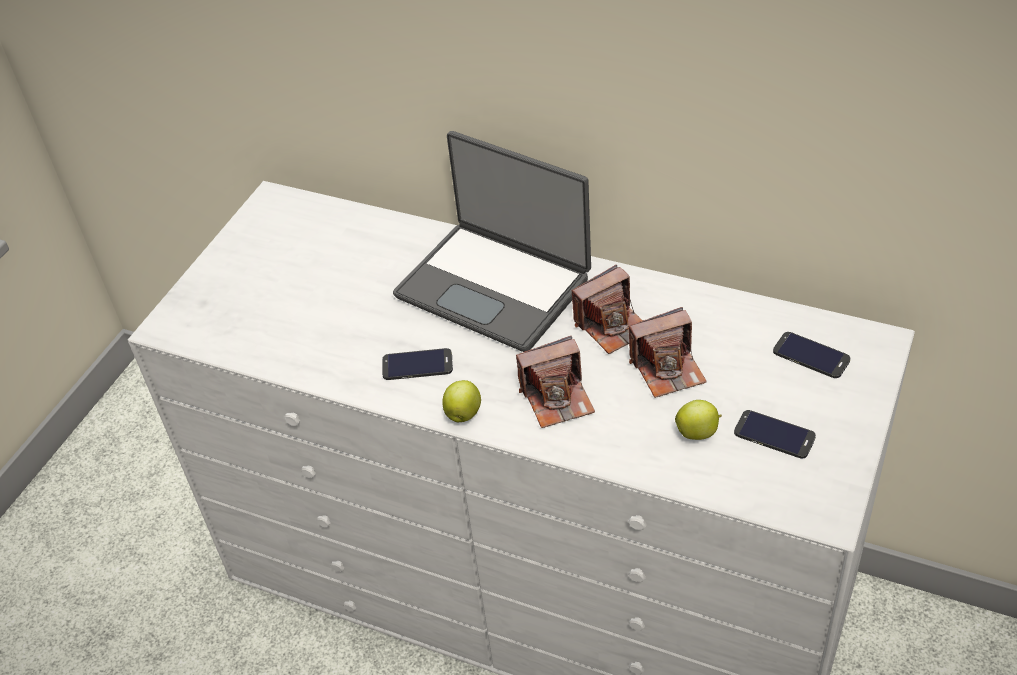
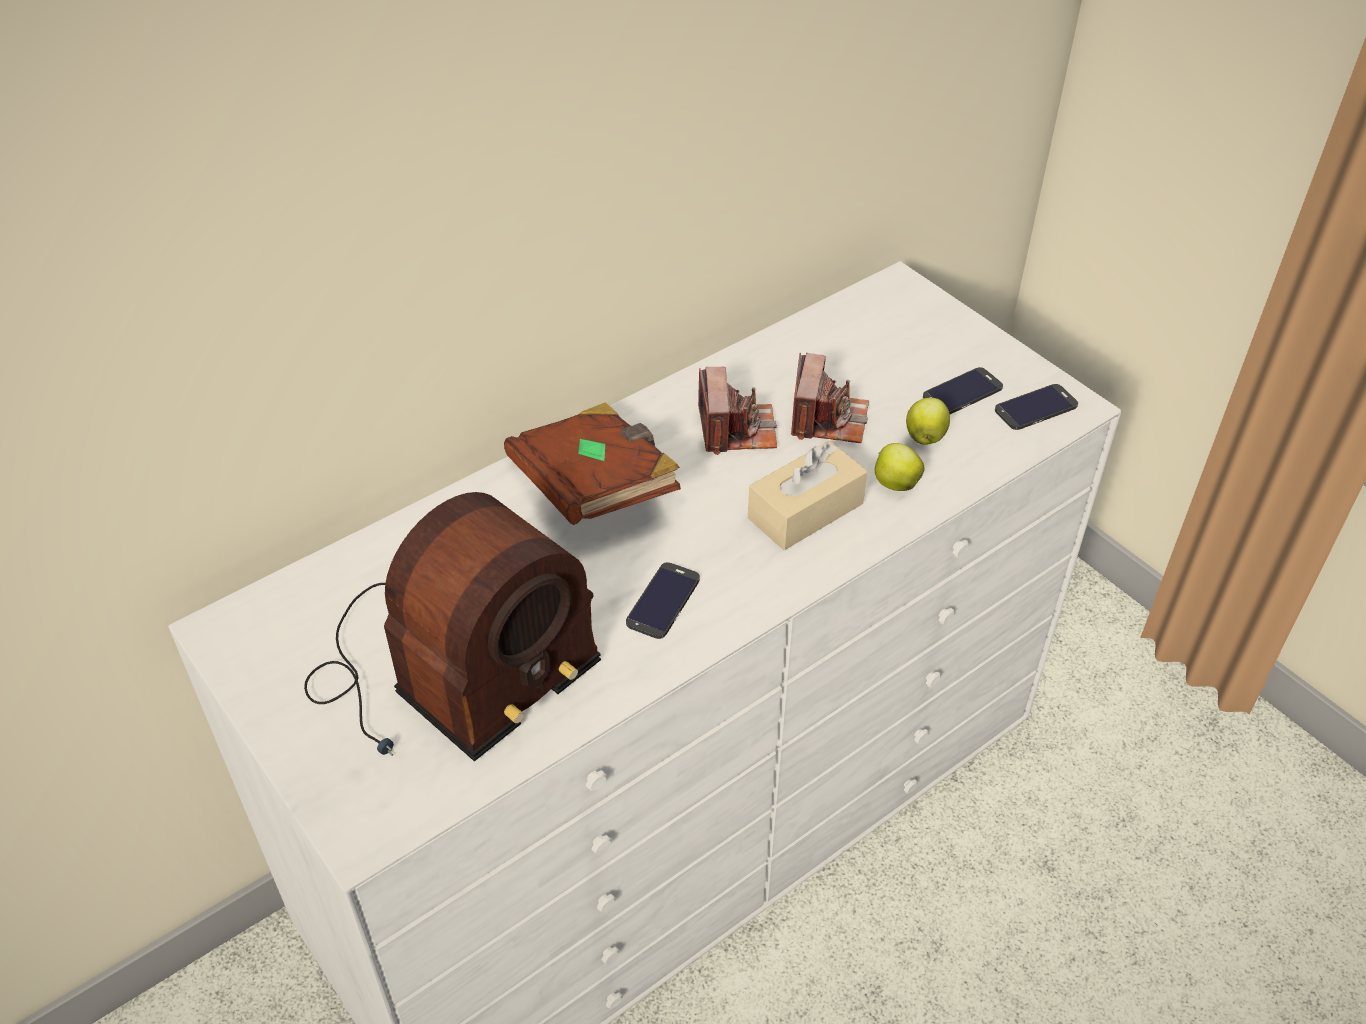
camera: 65 degrees left, 0 degrees up
laptop [393,131,591,352] -> brown book [504,402,681,525]
apple [442,380,481,422] -> apple moved to [875,443,925,491]
camera [516,336,595,428] -> beige tissue box [748,441,868,550]
phone [773,332,850,378] -> phone moved to [995,384,1078,430]
none -> radio [304,492,601,762]

